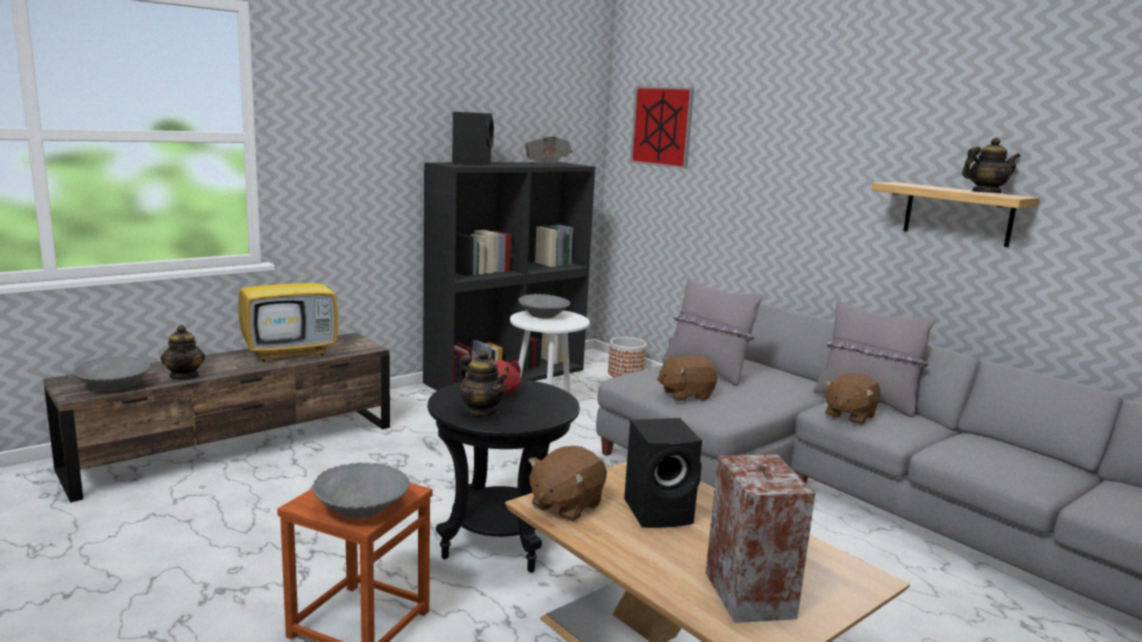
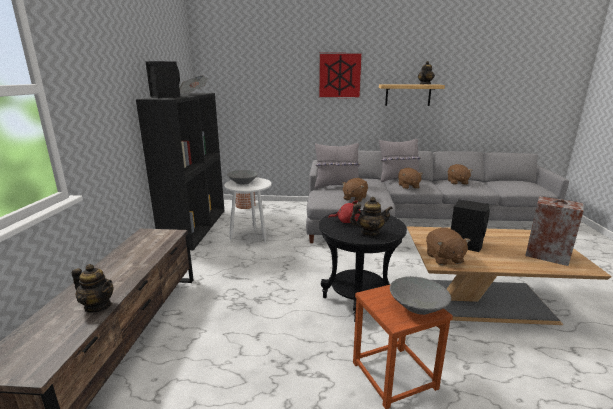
camera: 45 degrees left, 5 degrees up
grey bowl [74,356,151,391] -> none
television [238,243,338,362] -> none
picture [630,86,694,169] -> picture moved to [318,52,363,98]
none -> brown plush toy [448,164,473,185]

